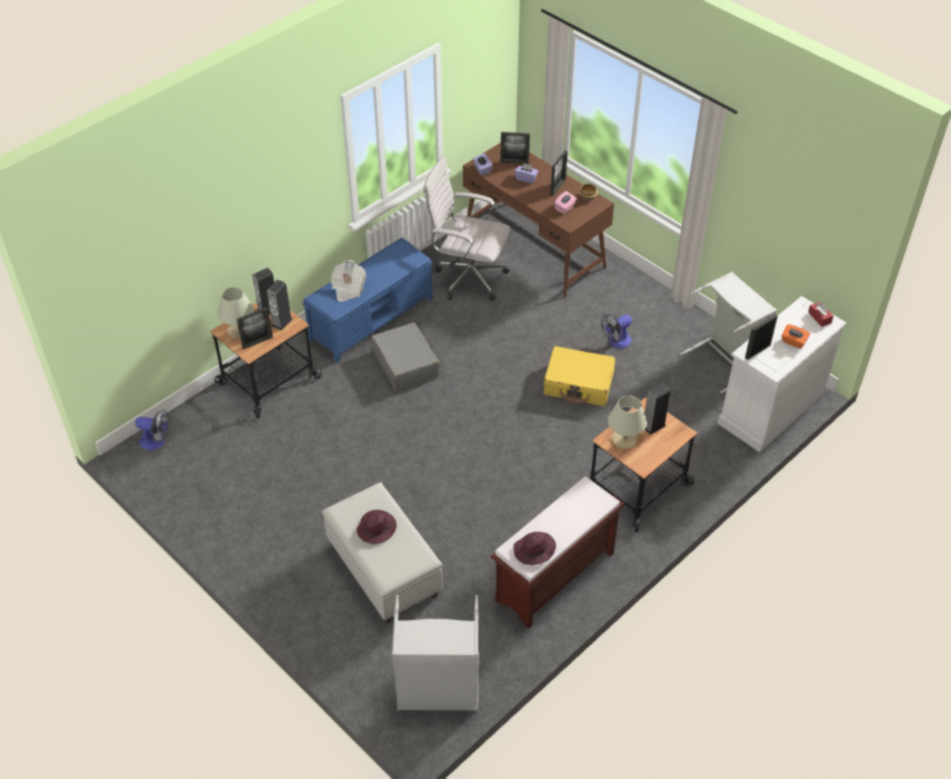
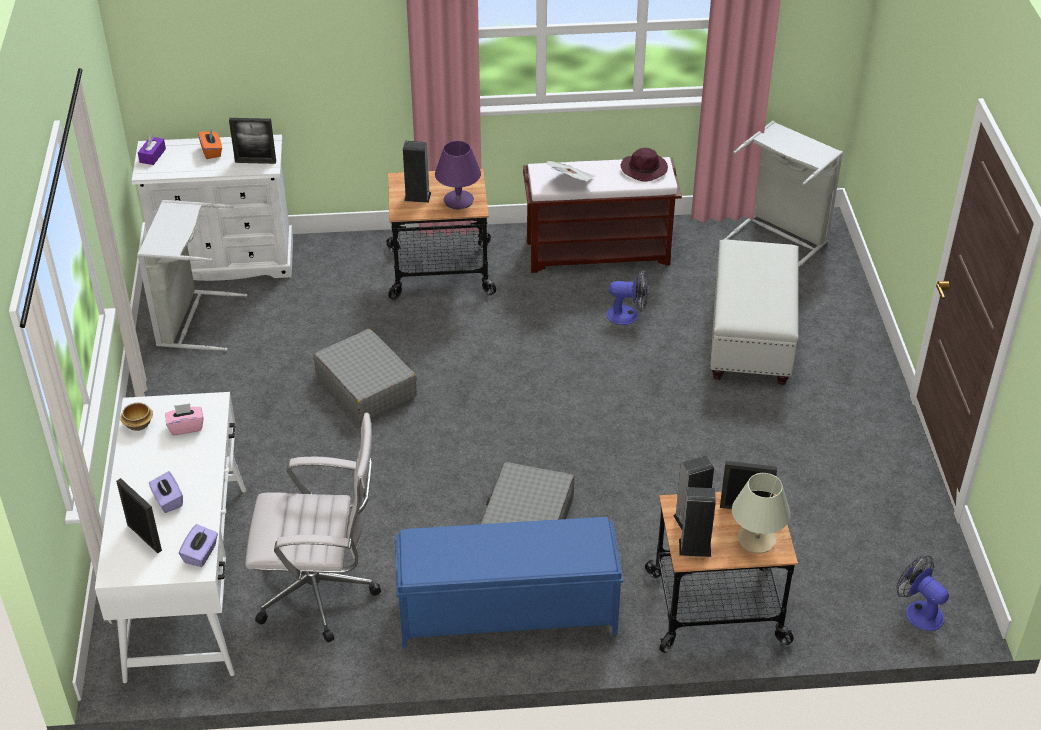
camera: 140 degrees left, 5 degrees down
newspaper [330,260,366,301] -> newspaper moved to [546,161,595,182]
purple hat [356,510,397,544] -> none
white office chair [423,156,511,301] -> white office chair turned 60 degrees counterclockwise [245,413,381,643]
brown desk [463,143,614,297] -> white desk [95,392,246,683]
yellow suitcase [544,346,615,406] -> grey suitcase [313,329,417,423]
picture frame [550,150,568,196] -> none
fan [601,314,632,349] -> fan moved to [607,269,649,325]
beige table lamp [608,395,647,449] -> purple table lamp [435,141,481,209]
red tissue box [808,302,833,327] -> purple tissue box [138,134,166,165]

